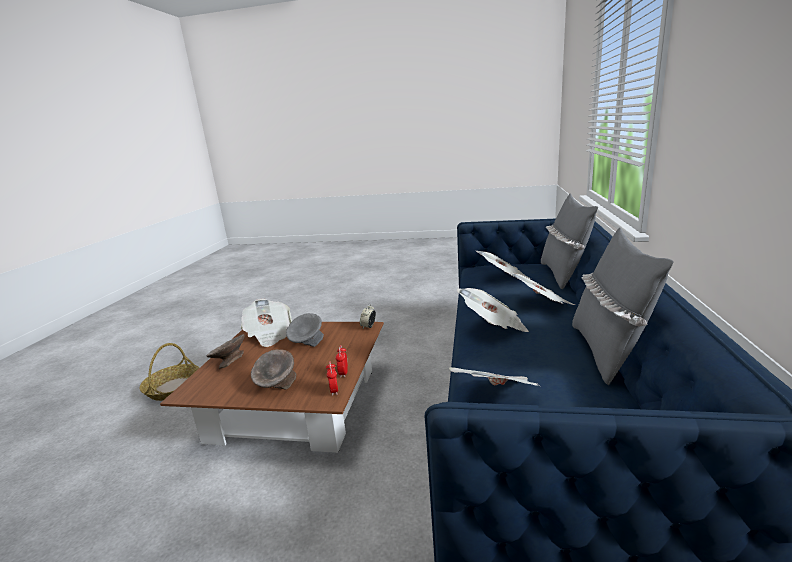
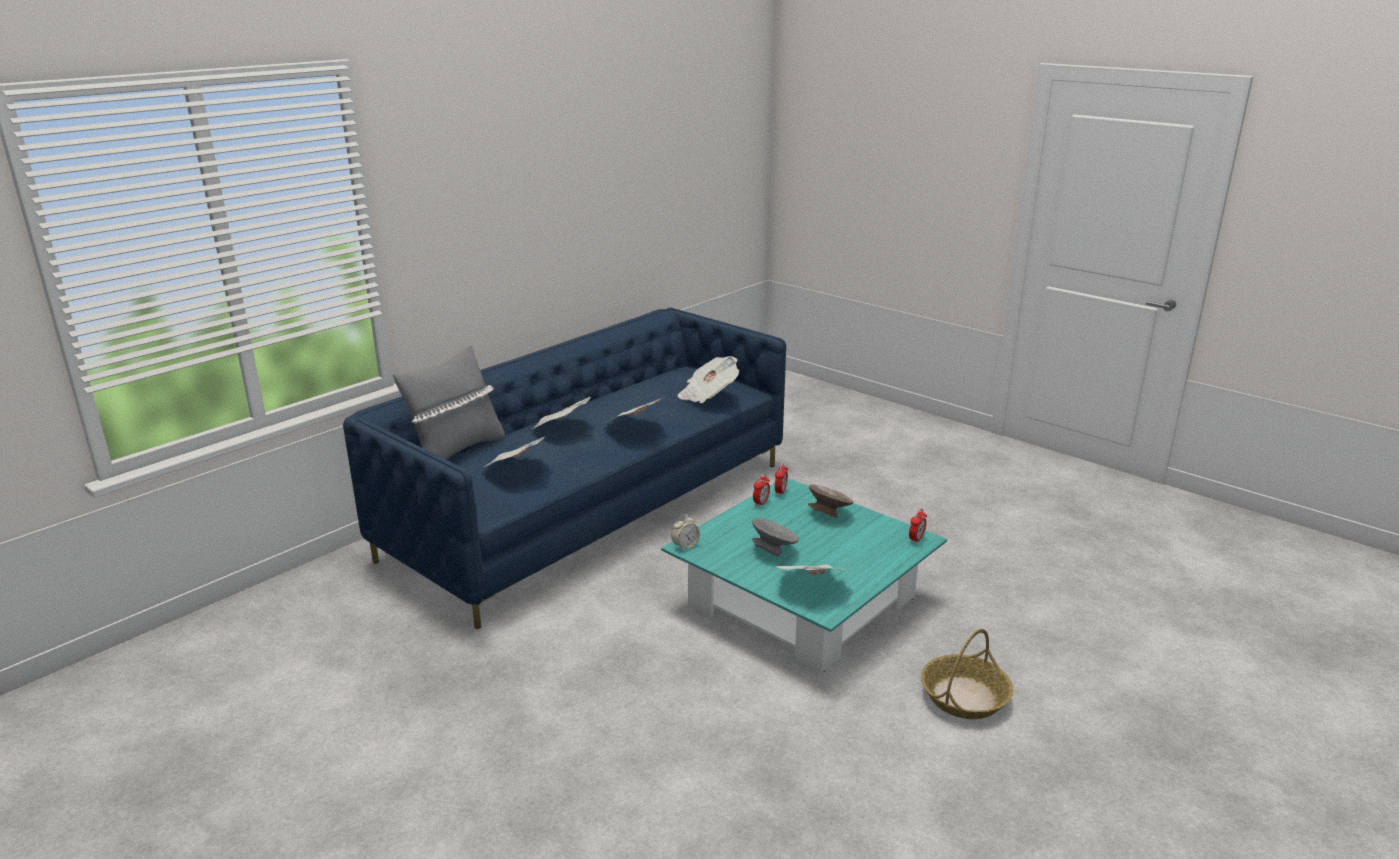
camera: 150 degrees left, 5 degrees up
brown coffee table [160,322,384,453] -> turquoise coffee table [661,478,947,673]
grey bowl [206,334,245,369] -> none
grey pillow [572,228,674,385] -> none
none -> alarm clock [909,508,927,544]

